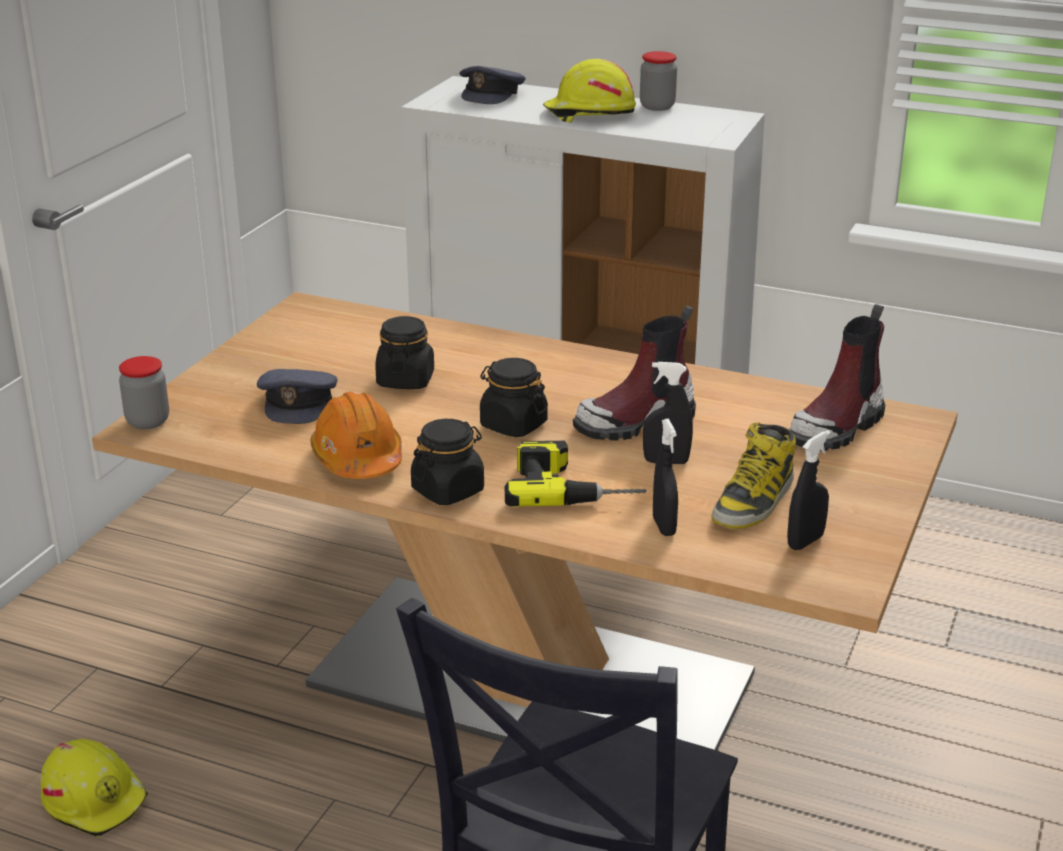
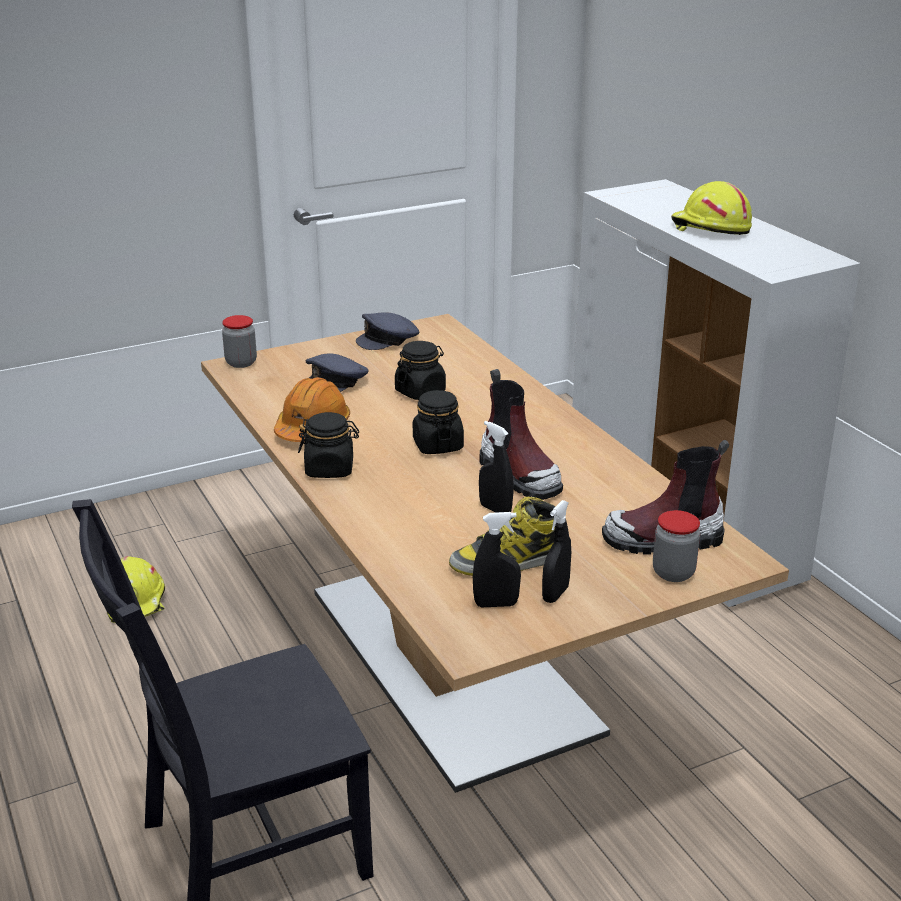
camera: 40 degrees right, 0 degrees up
grey cap [460,66,526,104] -> grey cap moved to [356,312,419,350]
power drill [505,440,647,507] -> none
boot [573,305,696,440] -> boot turned 135 degrees counterclockwise [479,369,563,500]
jar [640,51,677,111] -> jar moved to [653,510,700,582]
black spray bottle [653,418,678,536] -> black spray bottle moved to [542,500,571,603]

